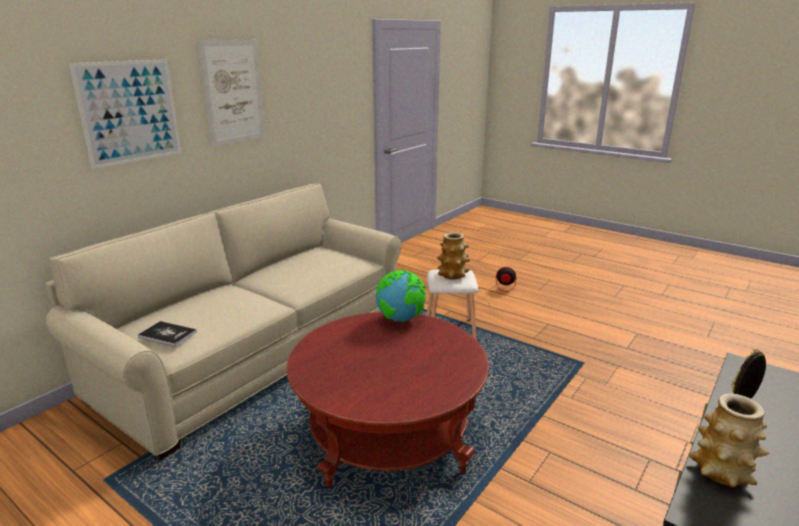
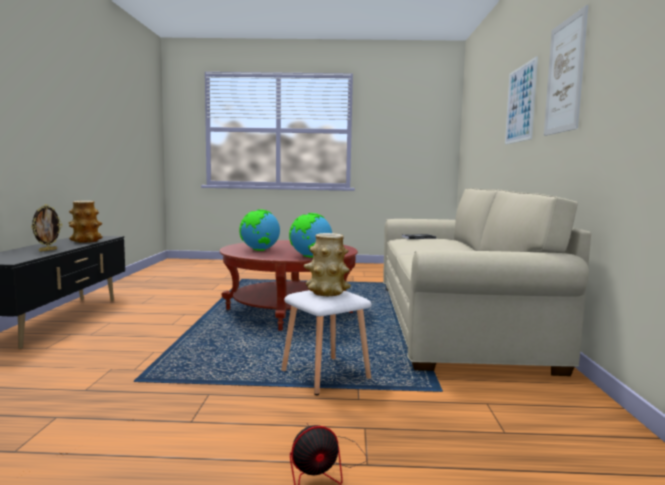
camera: 145 degrees right, 15 degrees down
none -> globe [239,209,280,251]

